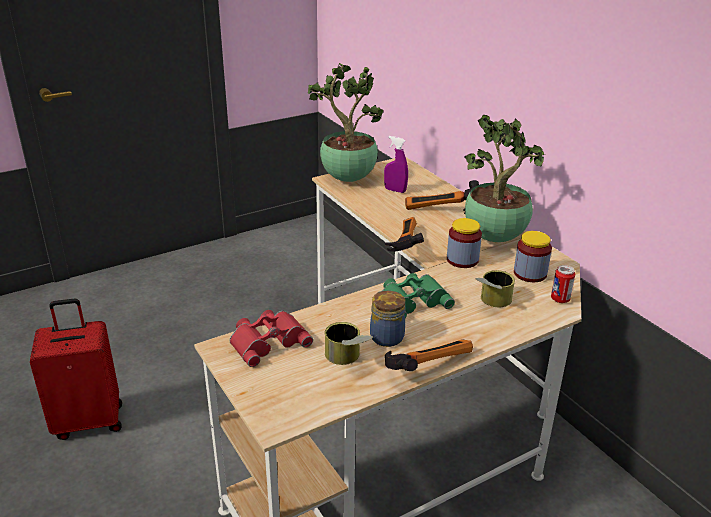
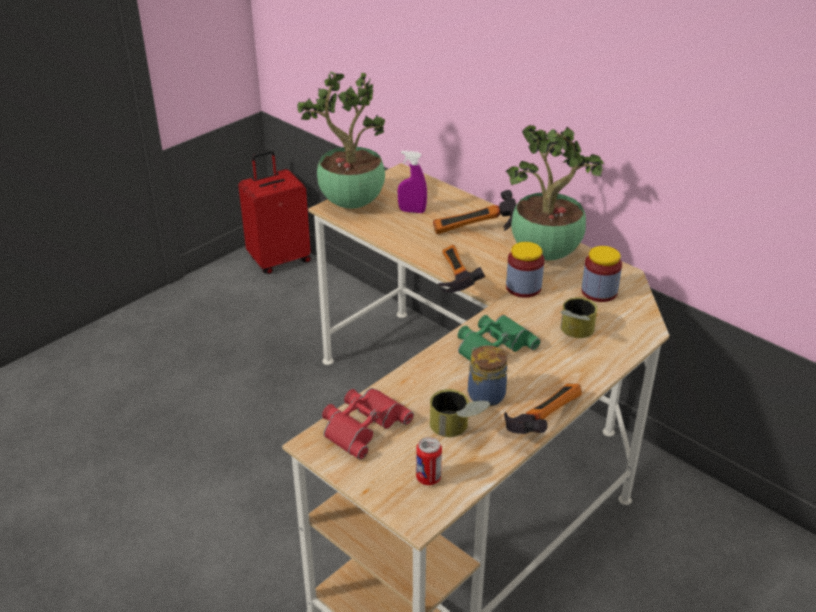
camera: 15 degrees left, 5 degrees up
red suitcase [30,299,122,440] -> red suitcase moved to [238,150,311,274]
can [551,265,575,303] -> can moved to [416,437,442,485]

